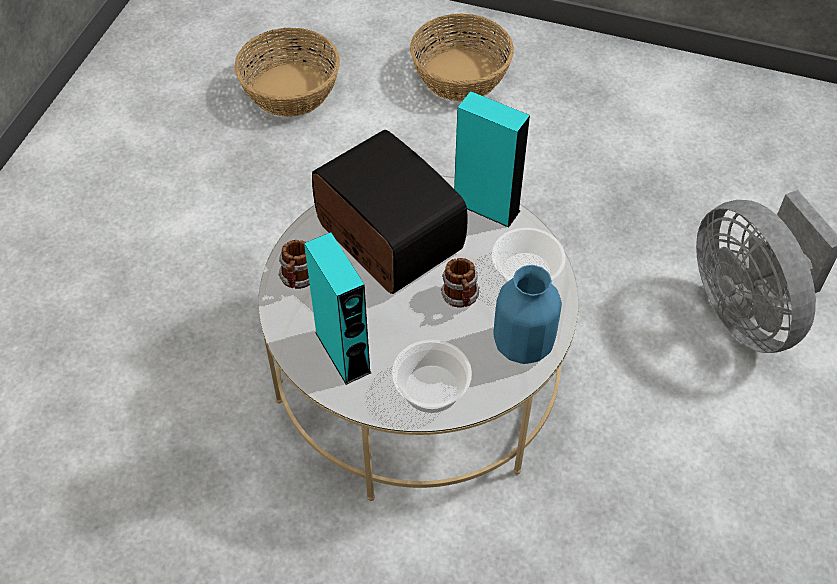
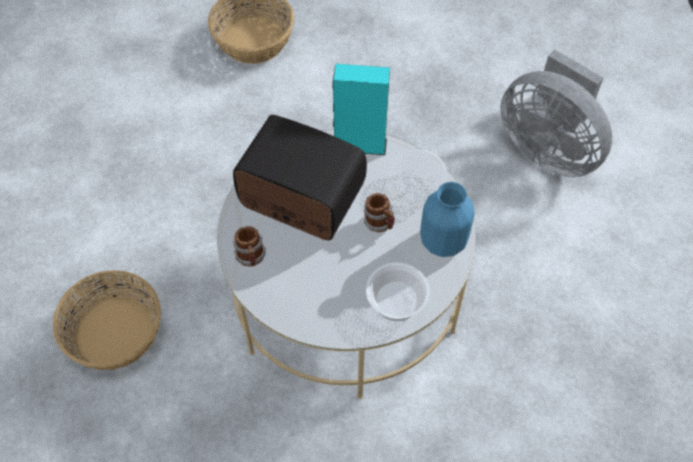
camera: 25 degrees left, 5 degrees up
basket [235,28,340,117] -> basket moved to [53,270,161,370]
turquoise speaker [304,232,371,385] -> none

